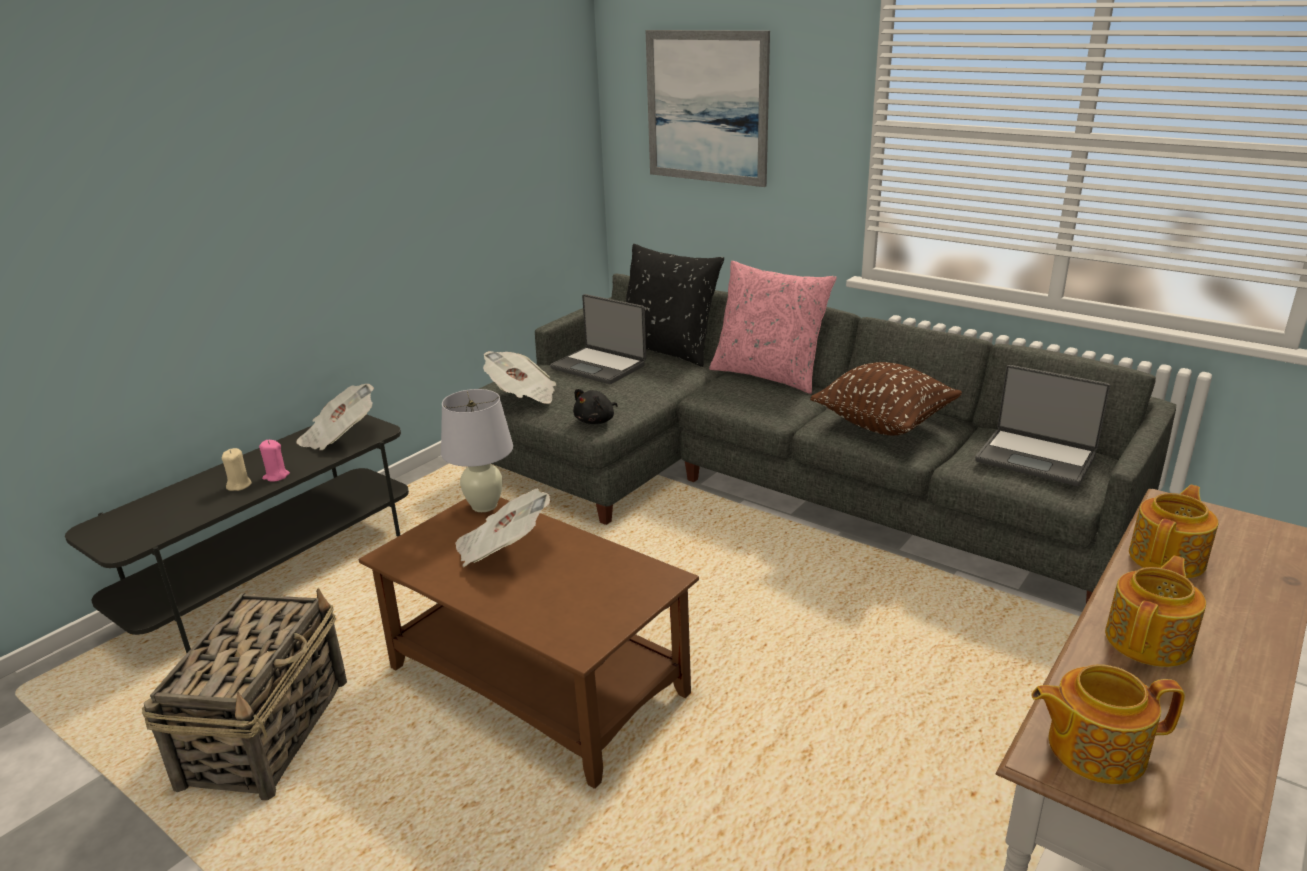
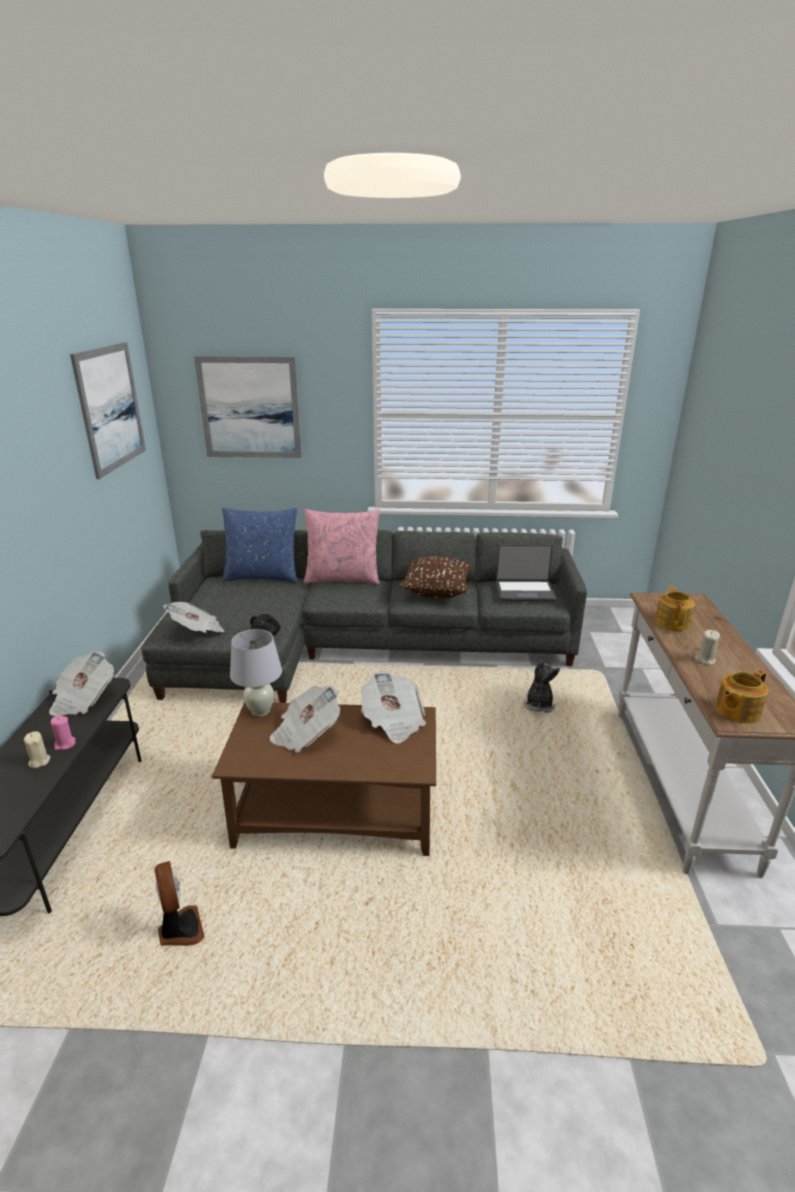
camera: 35 degrees left, 0 degrees up
basket [142,588,347,800] -> fan [154,861,205,946]
laptop [550,294,646,384] -> none
black pillow [626,244,724,367] -> blue pillow [222,508,298,583]
teapot [1105,556,1206,667] -> beige candle [695,630,720,665]
none -> picture [70,342,146,479]
none -> newspaper [361,671,426,744]
none -> plush toy [524,660,560,713]

